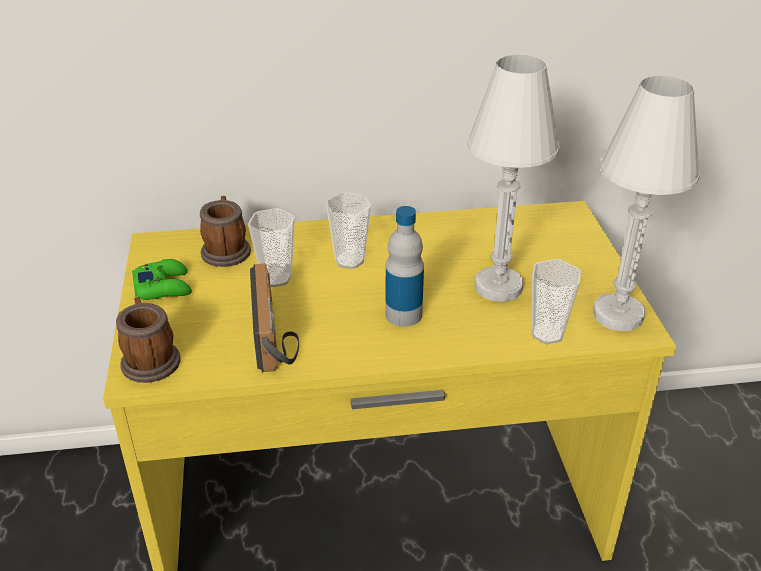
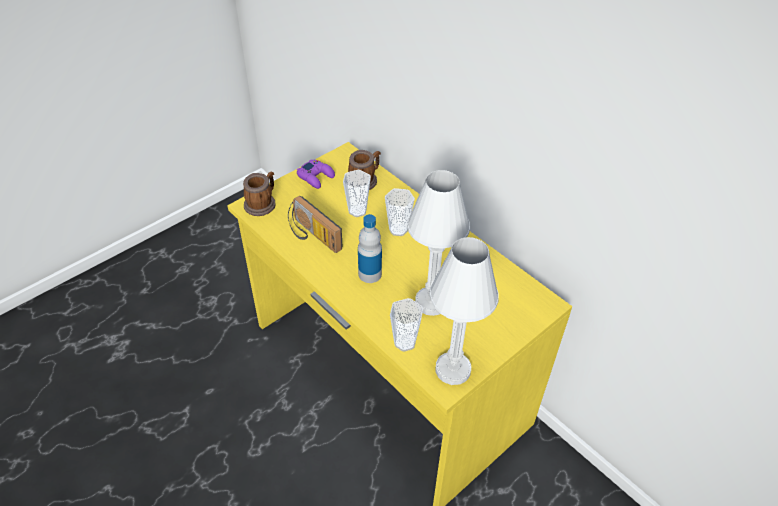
camera: 55 degrees right, 10 degrees up
green game controller [132,259,192,300] -> purple game controller [297,160,335,189]
radio [250,264,299,372] -> radio turned 90 degrees clockwise [288,196,343,253]

